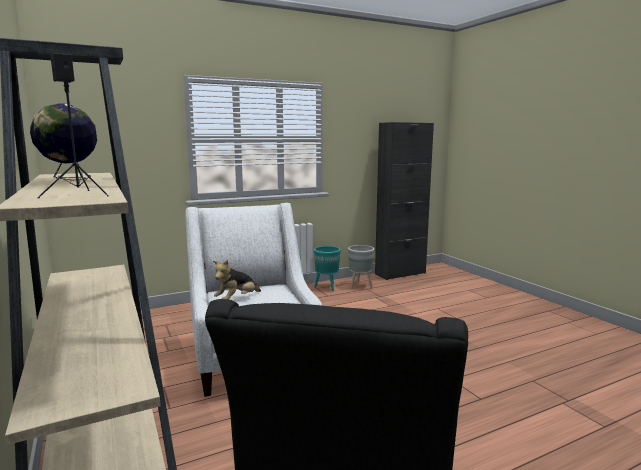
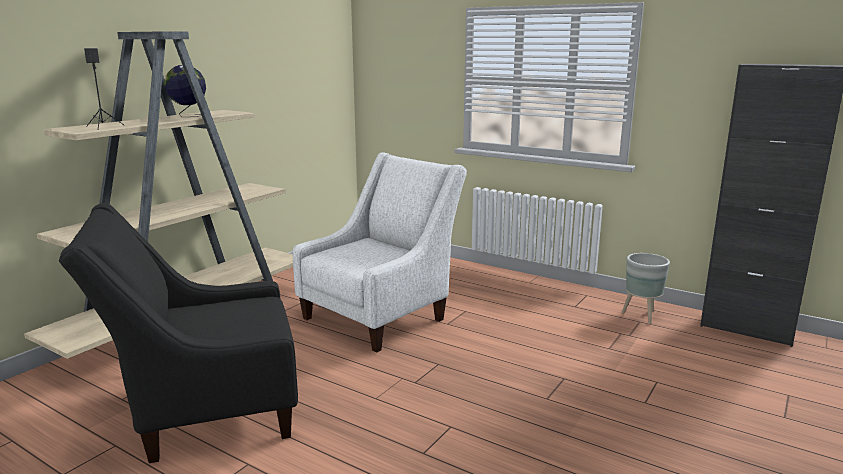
camera: 60 degrees right, 5 degrees up
plush toy [213,260,261,299] -> none
turquoise planter [314,246,340,291] -> none

